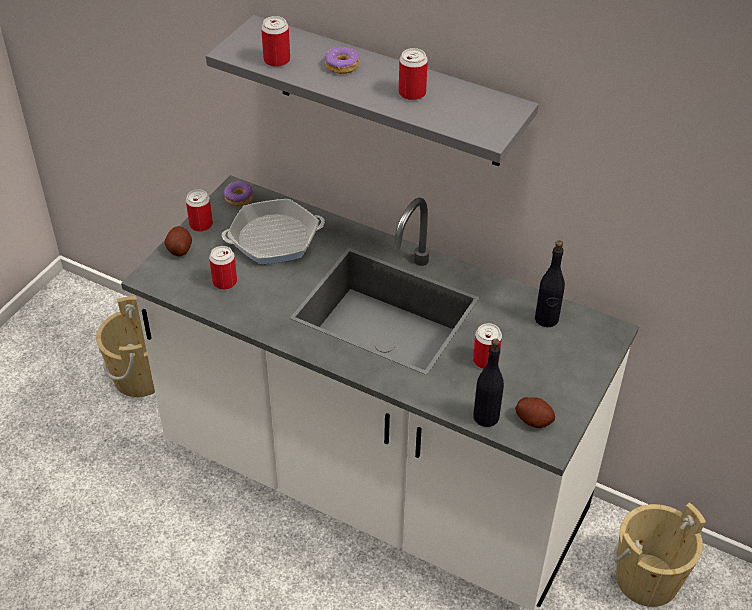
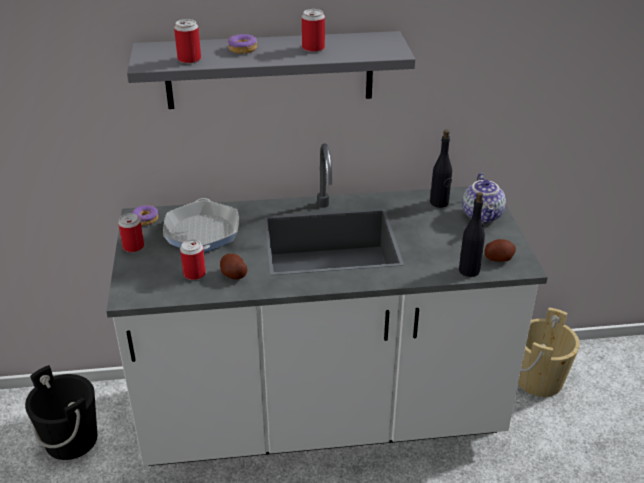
camera: 35 degrees left, 10 degrees down
beige bucket [96,296,155,397] -> black bucket [25,365,97,460]
potato [164,226,192,256] -> potato moved to [220,254,248,280]
frying pan [222,199,325,264] -> frying pan turned 135 degrees clockwise [163,198,239,252]
can [473,323,502,369] -> none
none -> teapot [462,173,506,223]

